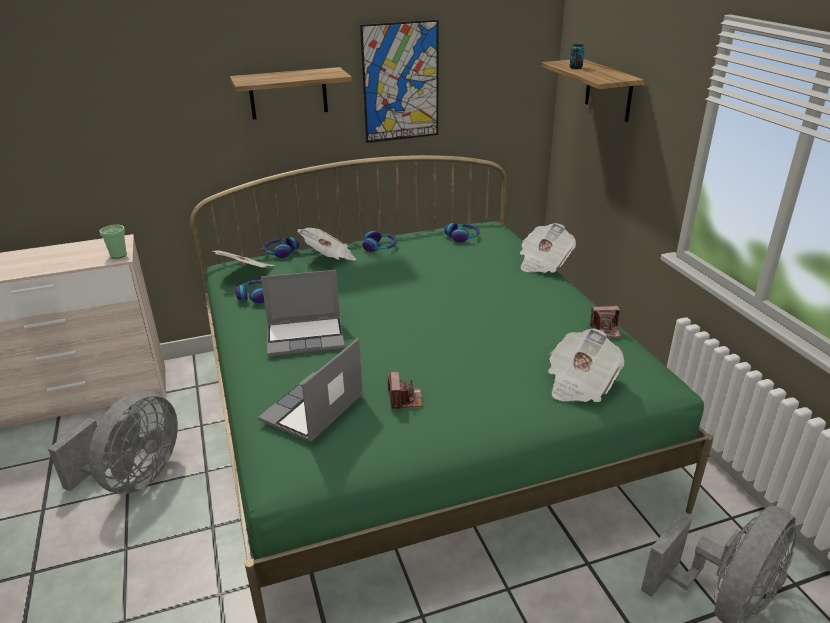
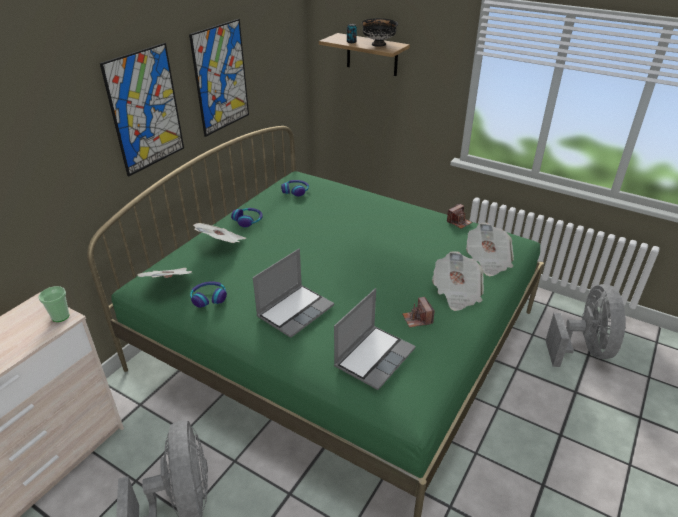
camera: 40 degrees left, 5 degrees up
shelf [230,67,352,119] -> picture [100,43,184,176]
laptop [258,338,363,442] -> laptop turned 135 degrees counterclockwise [334,288,416,390]
headphones [263,237,299,258] -> none
camera [388,372,423,410] -> camera turned 150 degrees counterclockwise [402,297,435,328]
newspaper [520,223,576,273] -> newspaper moved to [432,251,484,311]
none -> black bowl [362,18,398,47]

